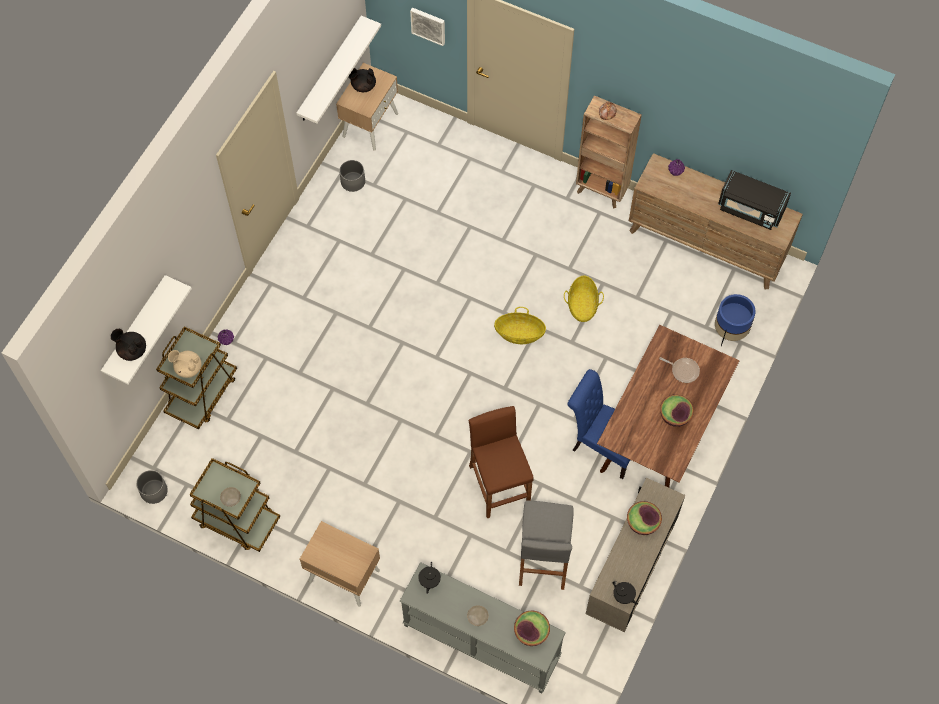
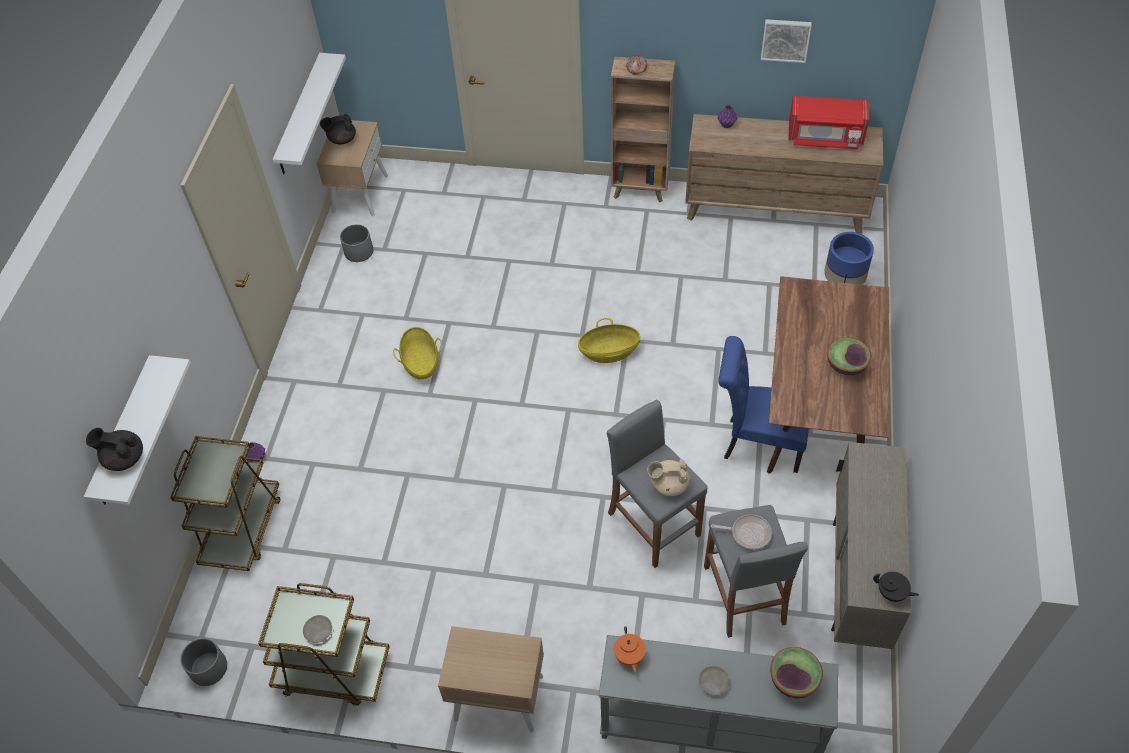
camera: 15 degrees left, 10 degrees down
beige teapot [168,350,201,378] -> beige teapot moved to [647,459,690,496]
picture [410,8,445,46] -> picture moved to [761,19,812,63]
black teapot [418,562,441,594] -> orange teapot [614,627,646,672]
brown stool [469,406,534,518] -> grey stool [607,400,707,568]
basket [564,276,604,322] -> basket moved to [393,327,442,380]
bowl [627,501,662,535] -> none
frying pan [659,357,700,383] -> frying pan moved to [711,514,772,550]
black microwave [718,170,791,230] -> red microwave [788,96,869,149]

